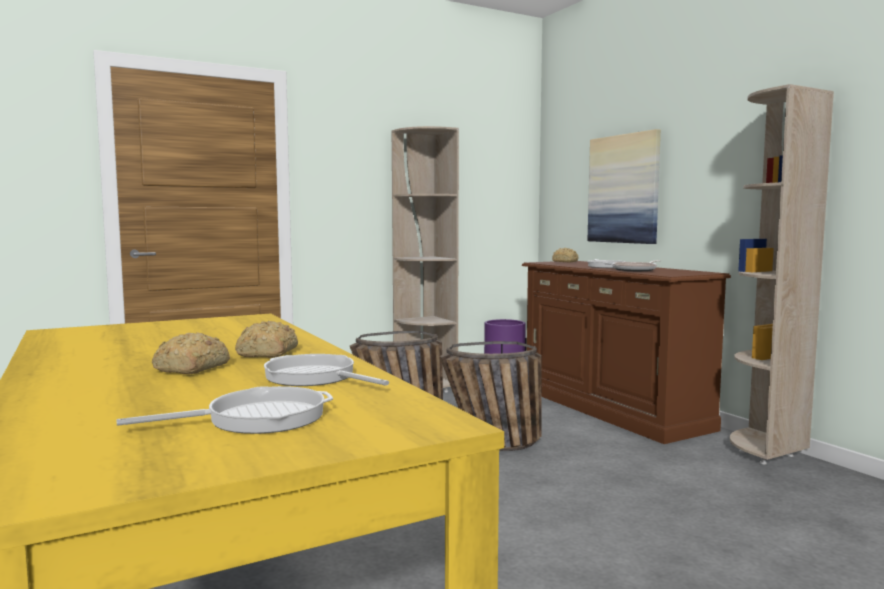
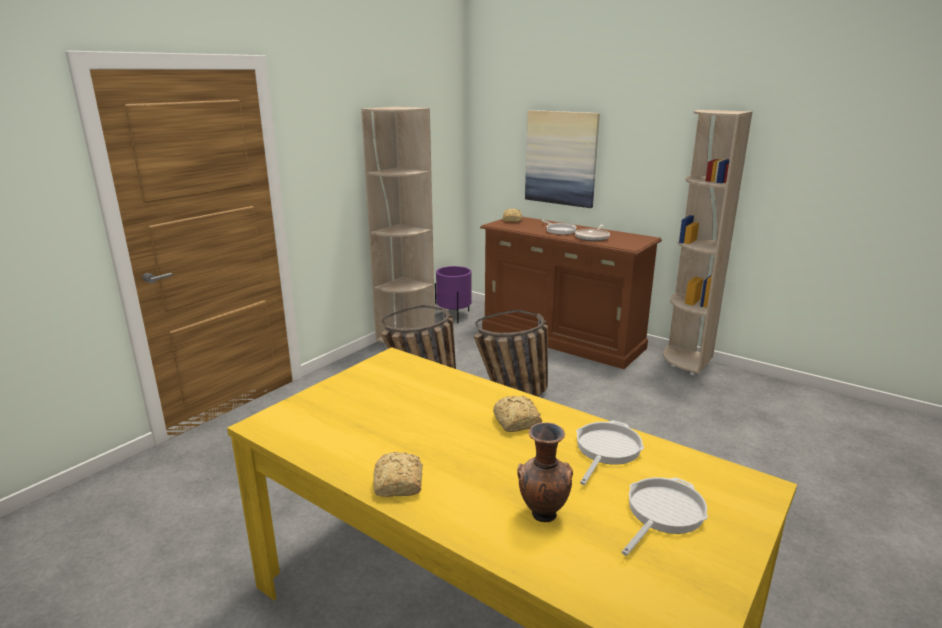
camera: 25 degrees left, 15 degrees up
bread [152,332,230,374] -> bread moved to [373,452,423,497]
frying pan [264,354,389,386] -> frying pan turned 105 degrees clockwise [576,420,644,485]
none -> brown vase [517,422,573,522]

